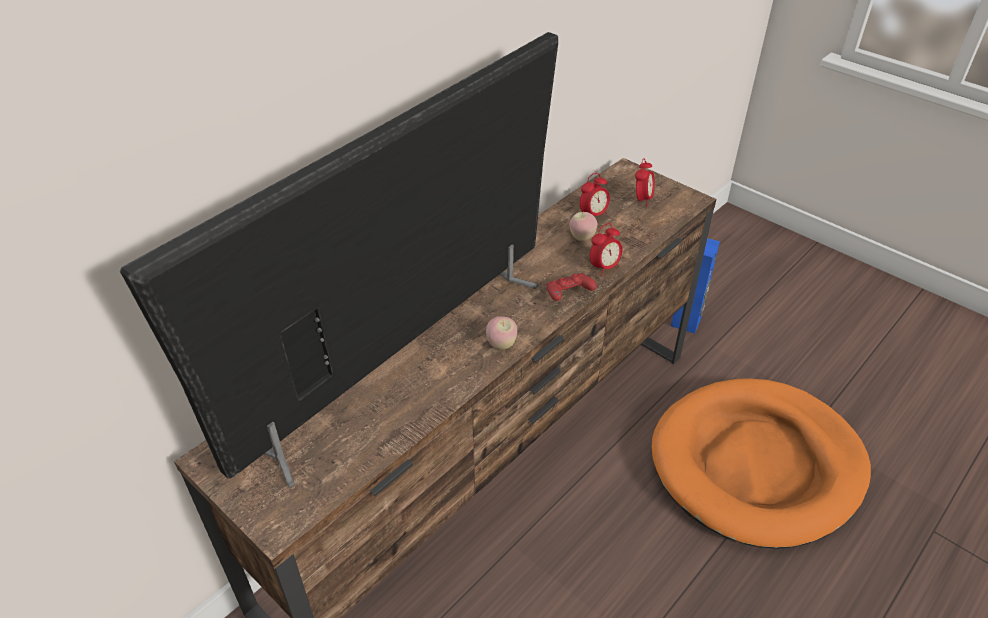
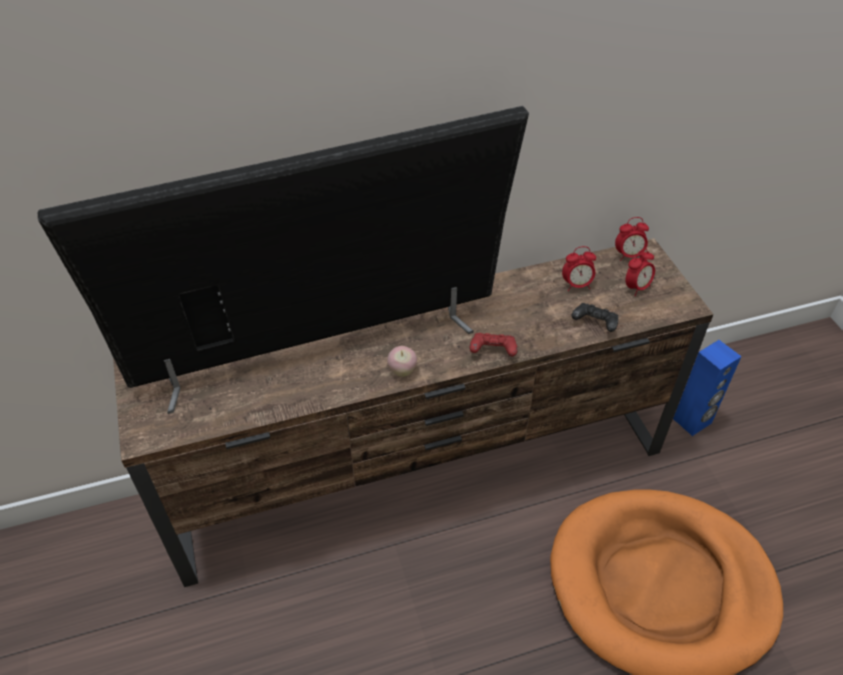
camera: 30 degrees right, 5 degrees up
apple [569,212,597,241] -> none
alarm clock [590,223,623,276] -> alarm clock moved to [615,217,649,261]
none -> black game controller [572,303,618,332]

